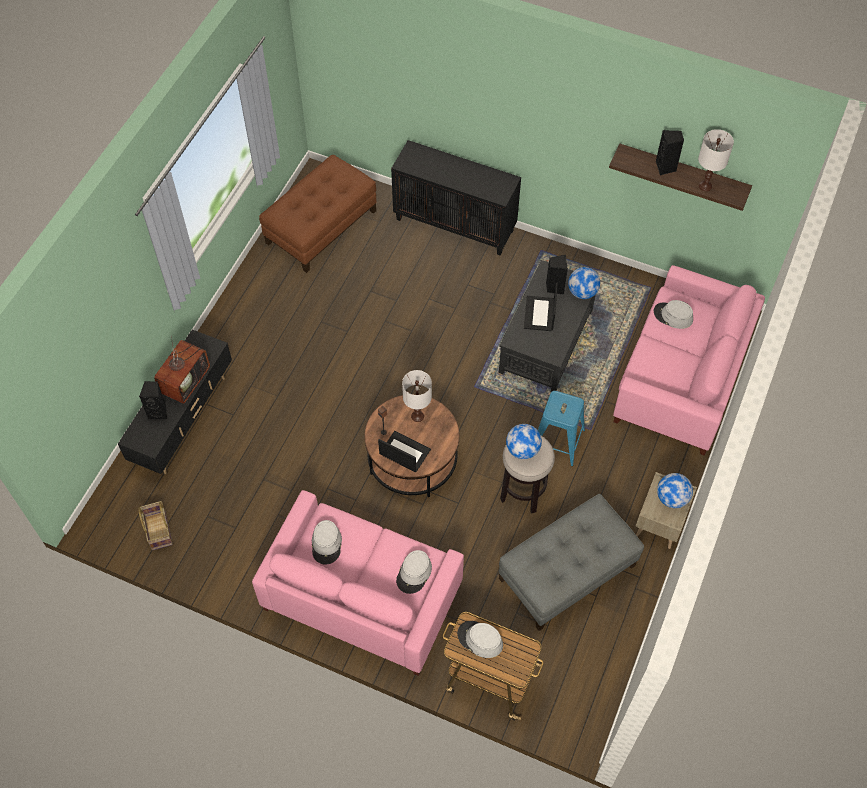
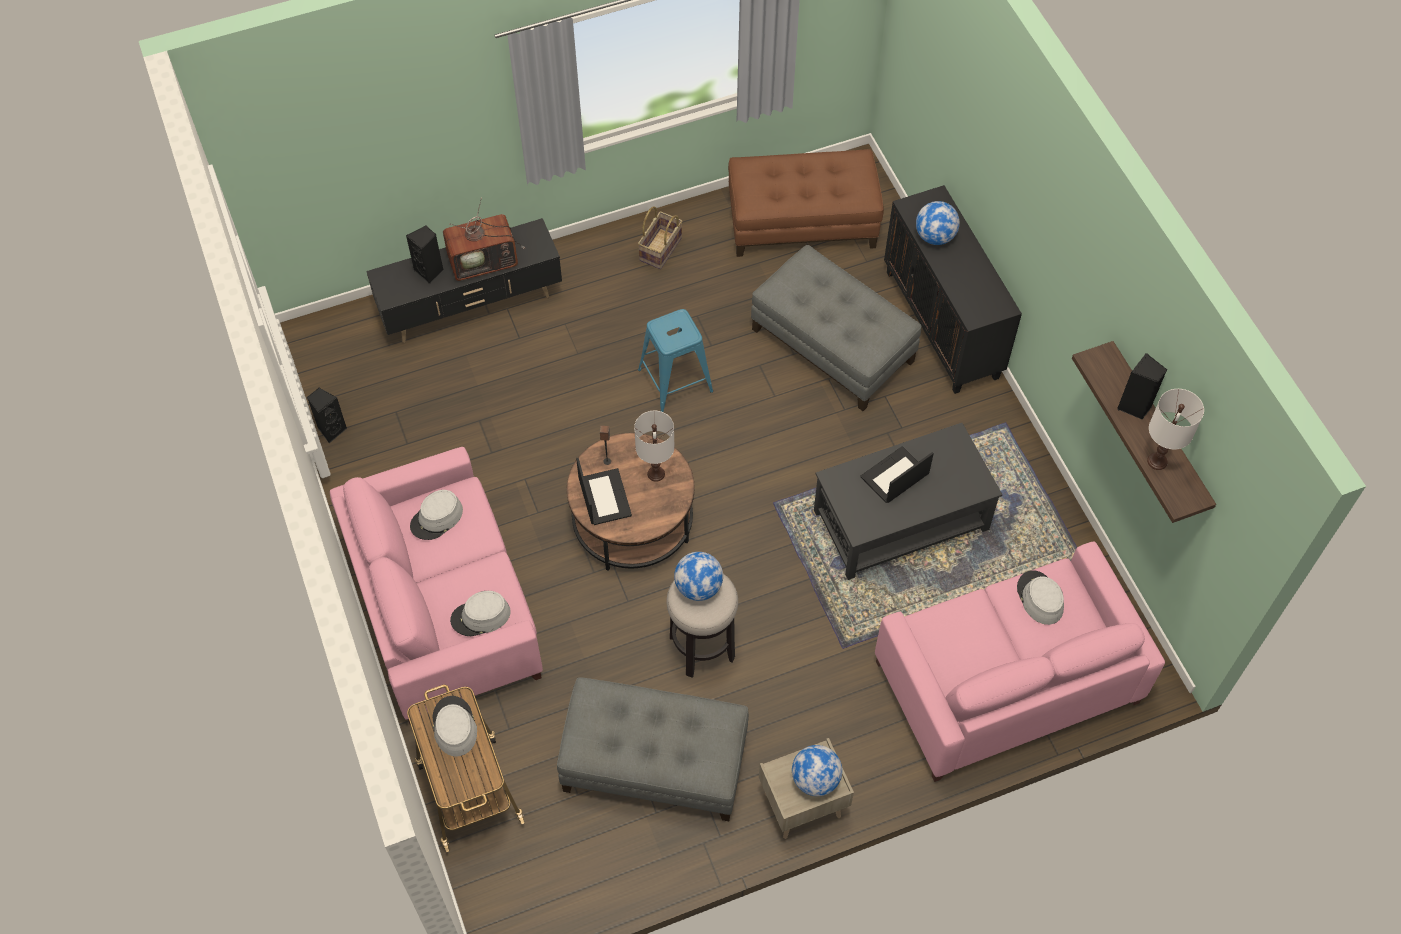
camera: 45 degrees right, 0 degrees up
basket [138,501,173,550] -> basket moved to [638,206,683,269]
blue stool [538,391,585,466] -> blue stool moved to [638,309,713,412]
black speaker [546,255,568,295] -> black speaker moved to [307,388,347,443]
globe [568,267,600,299] -> globe moved to [916,201,960,245]
none -> grey ottoman [751,245,922,411]

